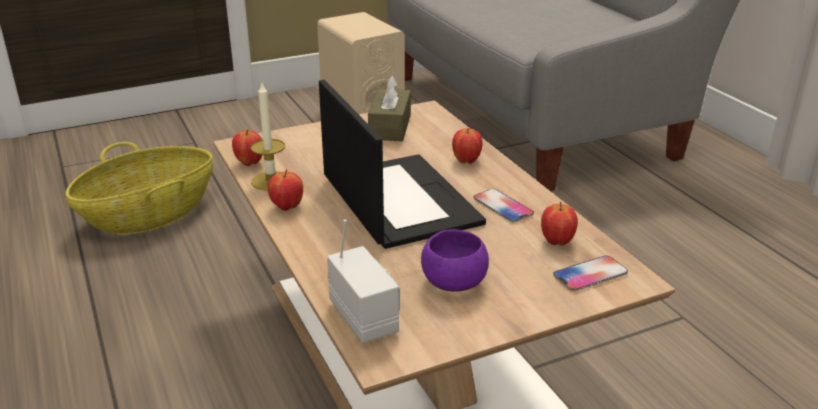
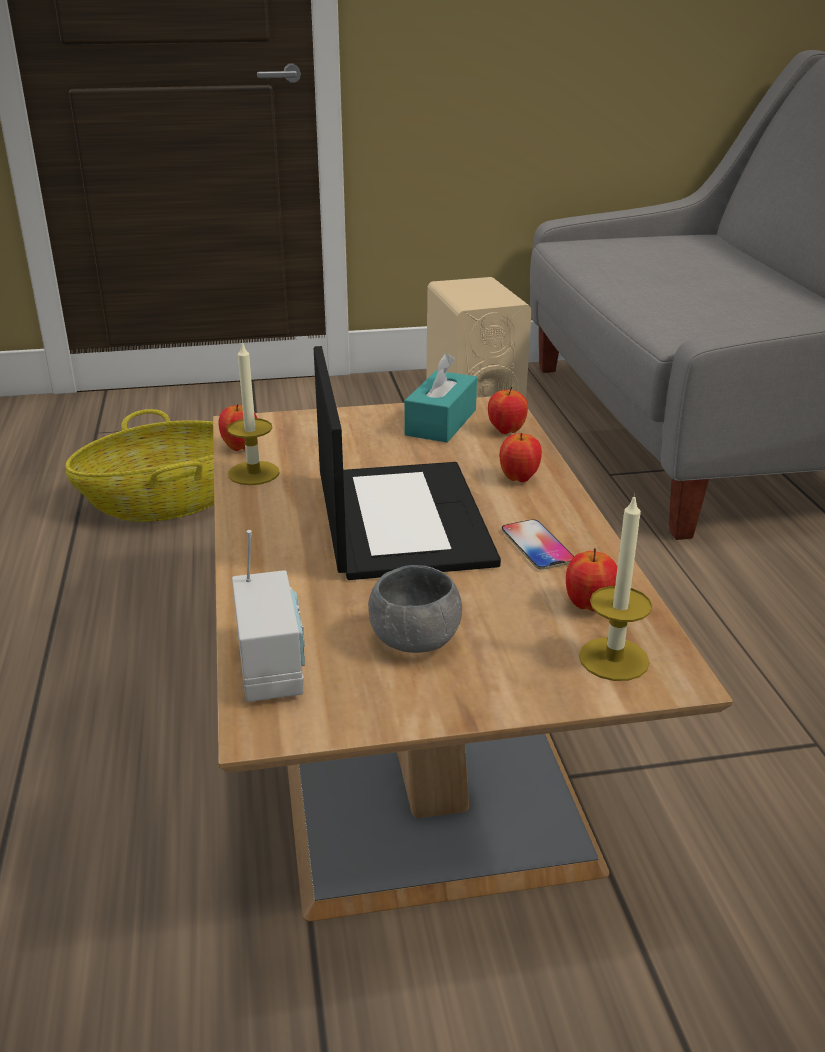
camera: 15 degrees right, 0 degrees up
apple [268,169,303,211] -> apple moved to [488,386,528,434]
brown tissue box [368,75,411,141] -> turquoise tissue box [404,353,477,443]
purple bowl [421,229,489,292] -> grey bowl [368,565,462,653]
phone [553,256,628,291] -> candle [579,494,652,681]

